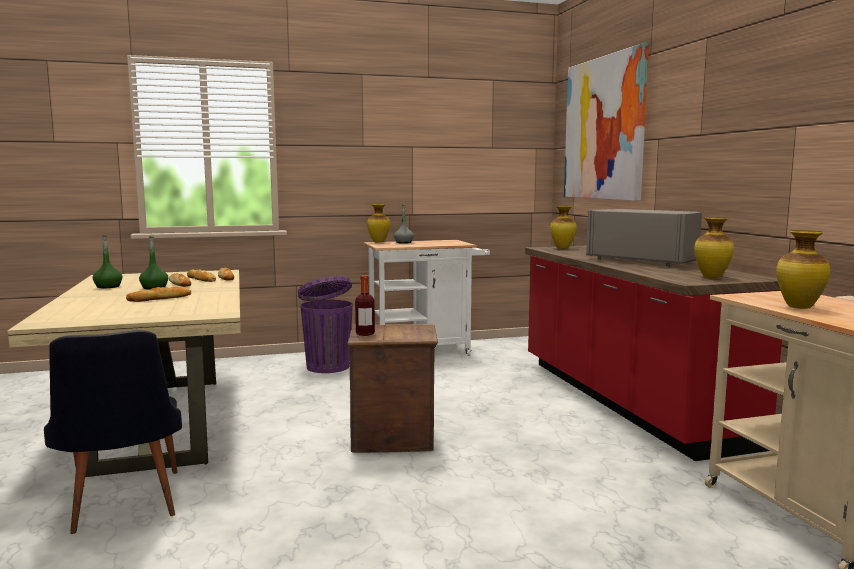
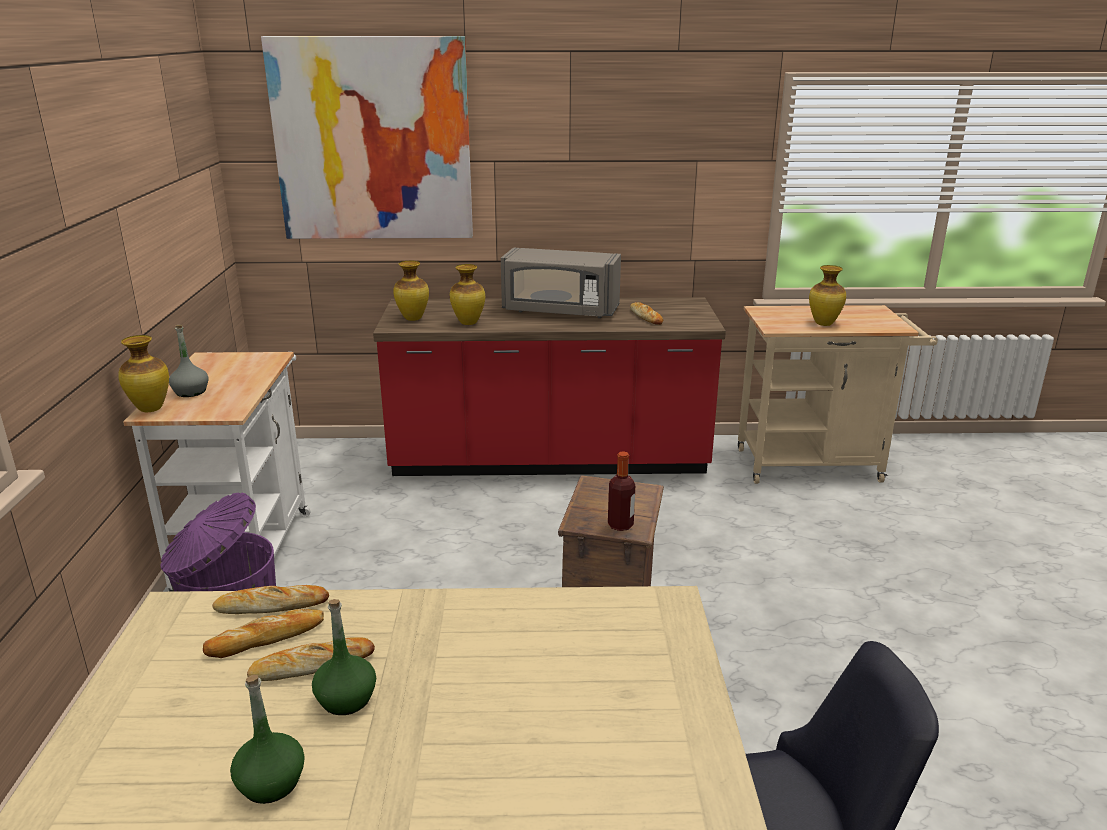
camera: 75 degrees left, 15 degrees up
bread [126,287,191,302] -> bread moved to [630,302,663,325]
grey microwave [586,209,702,266] -> grey microwave turned 135 degrees counterclockwise [501,247,621,318]
vase [694,217,734,278] -> vase moved to [450,264,485,325]

